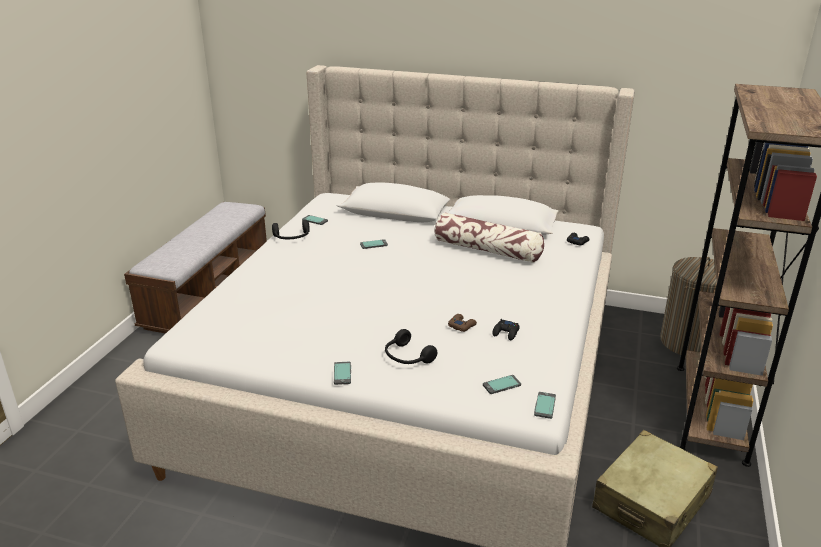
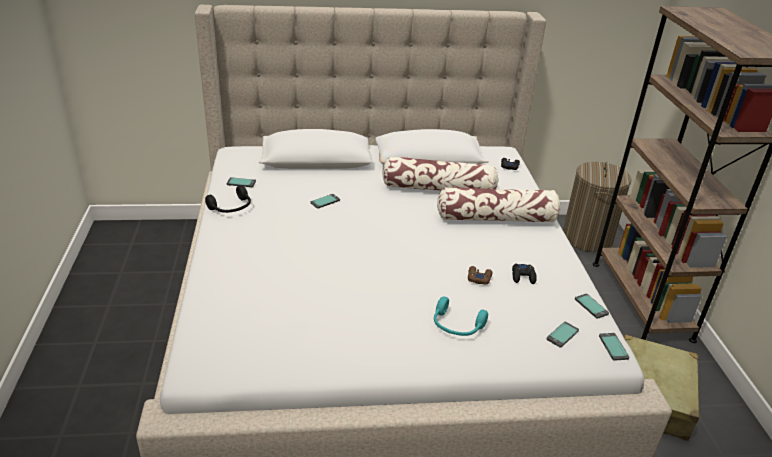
camera: 25 degrees left, 5 degrees up
bench [124,202,267,334] -> none
phone [334,362,351,385] -> phone moved to [575,293,609,319]
black headphones [385,329,437,364] -> turquoise headphones [434,297,488,336]
none -> pillow [437,187,561,223]

